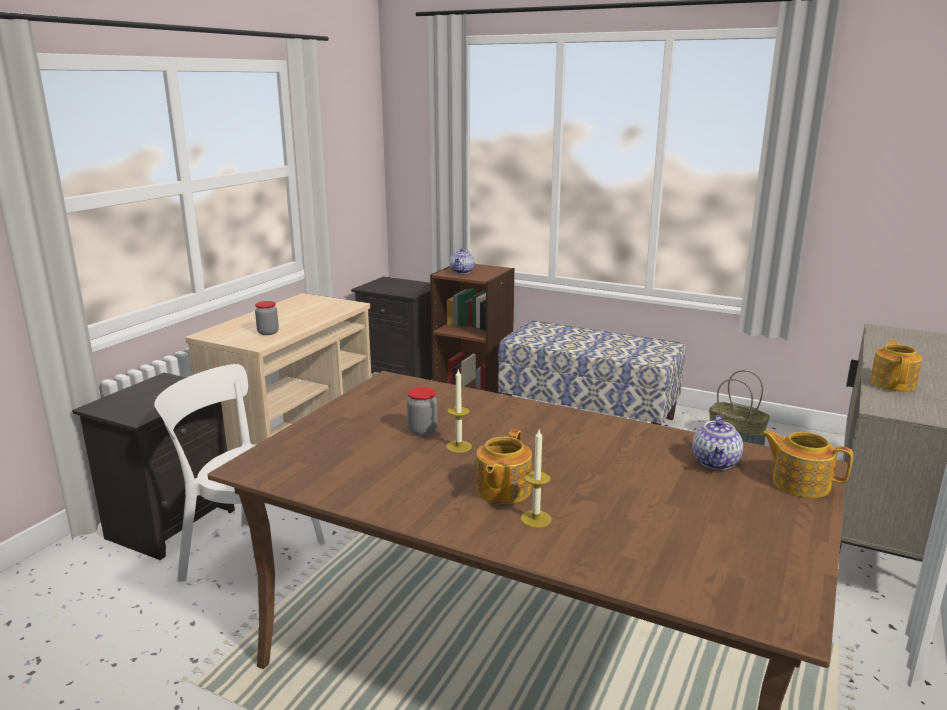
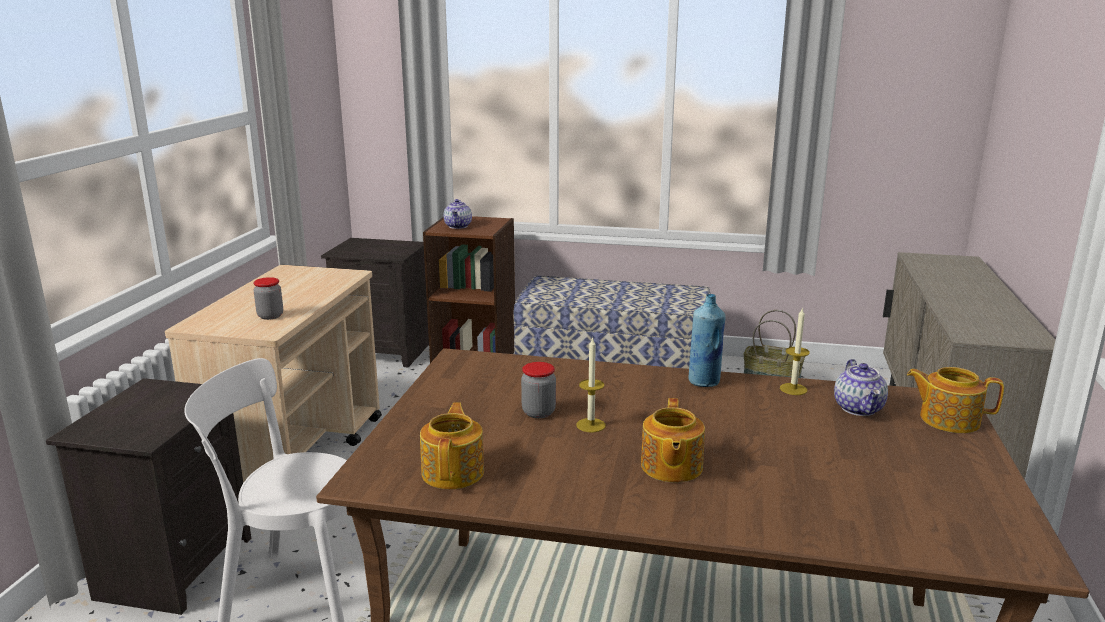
camera: 15 degrees left, 0 degrees up
candle [521,429,552,528] -> candle moved to [780,307,810,395]
teapot [870,340,922,392] -> teapot moved to [420,402,484,489]
none -> blue bottle [689,294,726,387]

